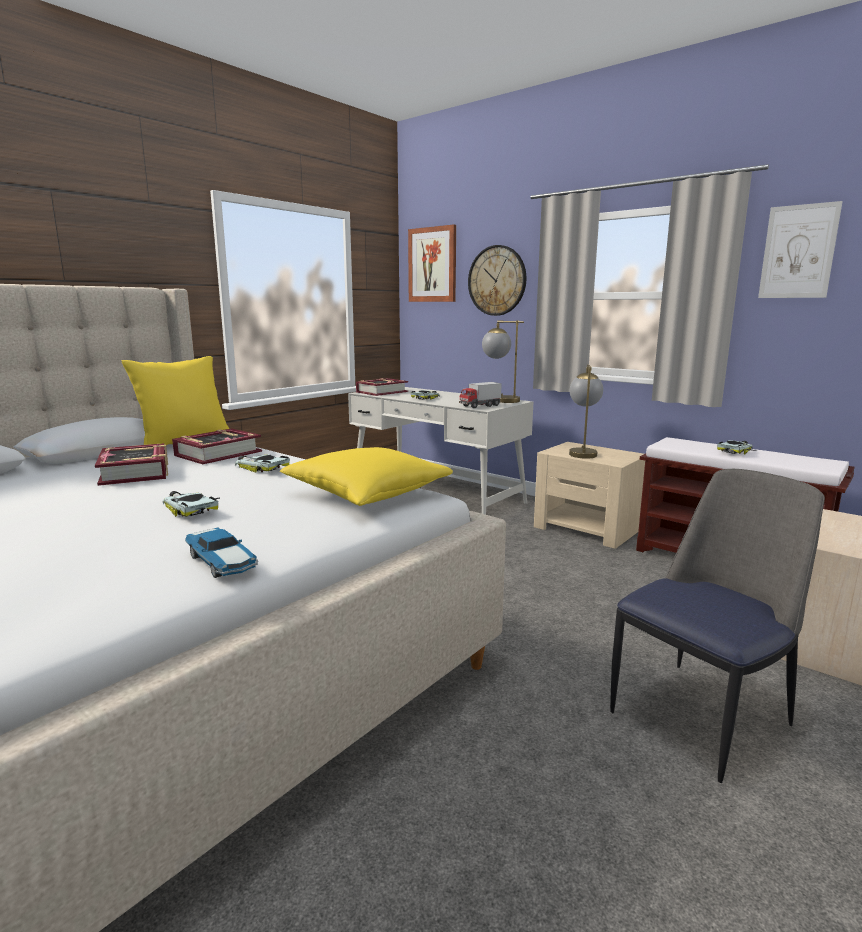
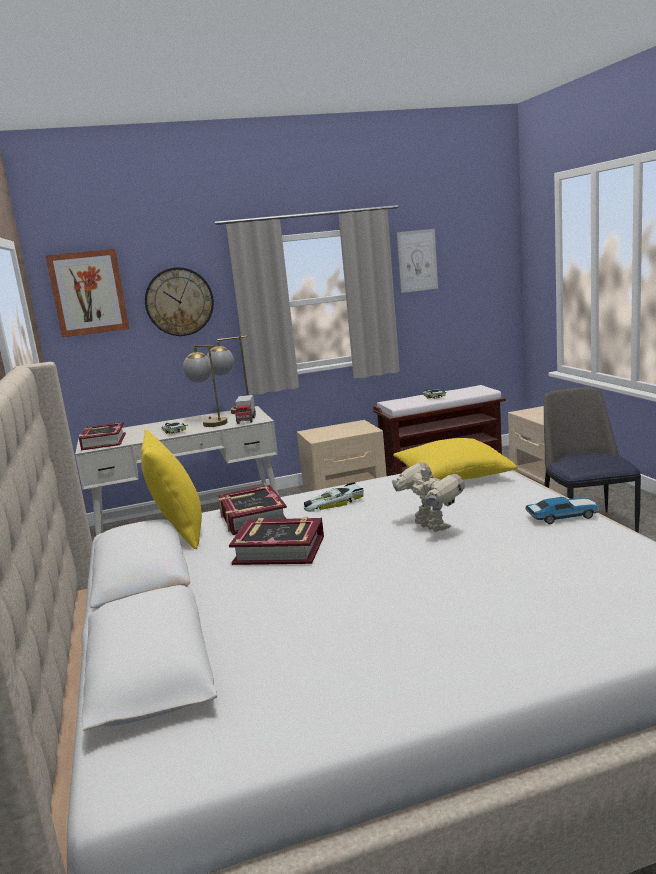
camera: 55 degrees left, 0 degrees up
toy car [163,491,220,517] -> toy robot [392,462,465,532]
table lamp [569,364,603,459] -> table lamp moved to [183,345,228,427]

